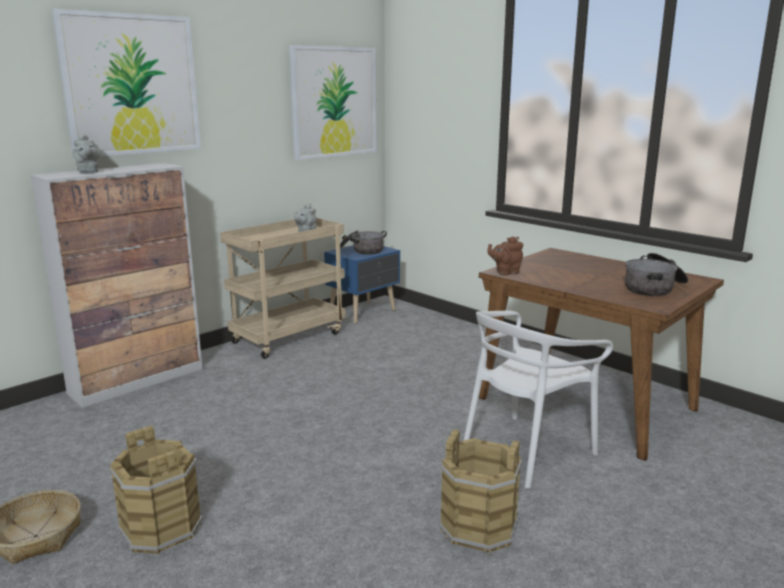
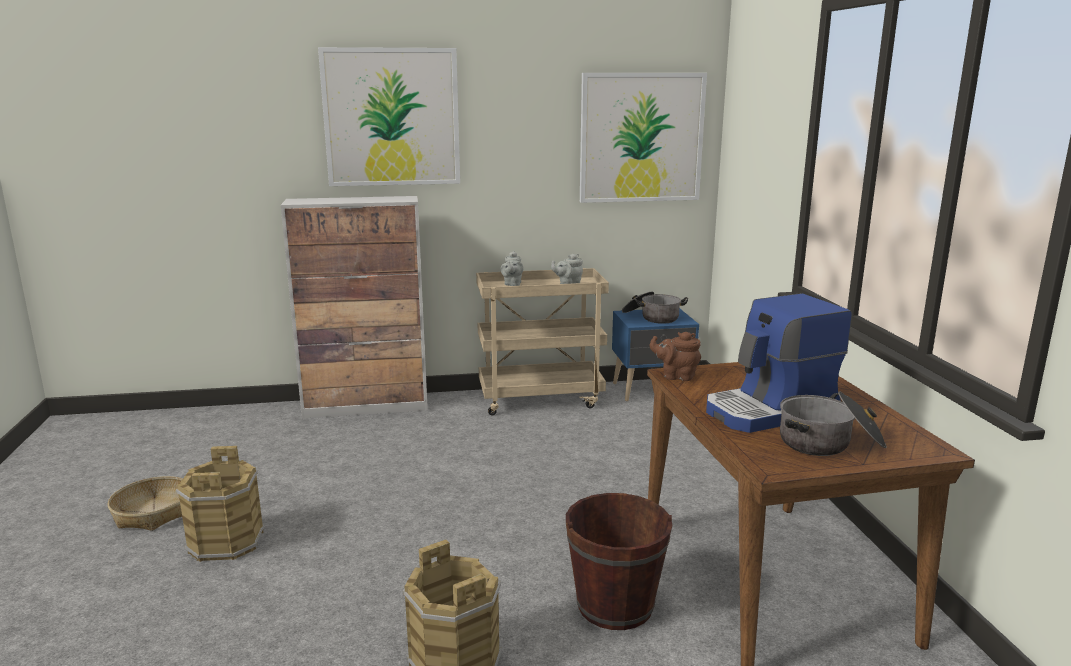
camera: 35 degrees right, 0 degrees up
grey teapot [72,134,101,173] -> grey teapot moved to [500,251,524,286]
white chair [463,311,613,489] -> brown bucket [566,493,672,630]
none -> coffee machine [706,293,852,433]

